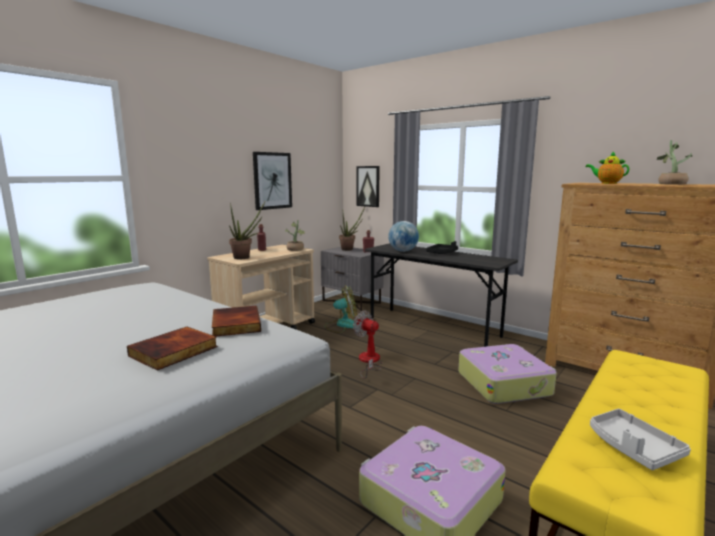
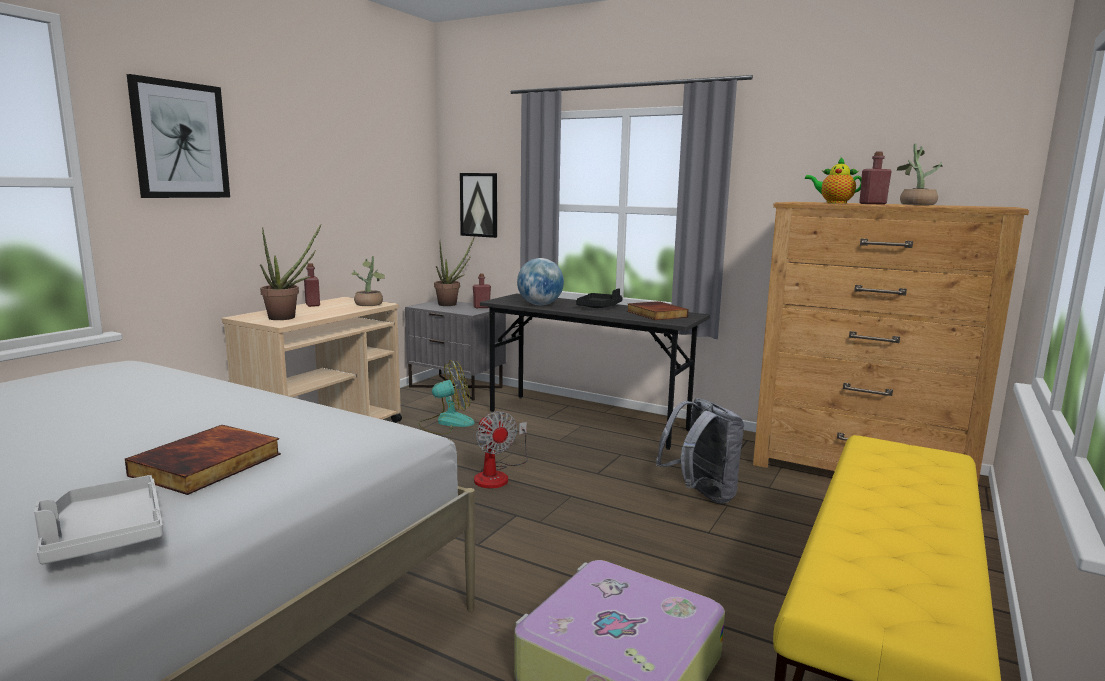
camera: 10 degrees left, 0 degrees up
book [212,306,261,336] -> book moved to [627,301,689,320]
picture [253,152,292,210] -> picture moved to [127,74,230,198]
fan [353,311,382,379] -> fan turned 150 degrees counterclockwise [474,411,528,488]
suitcase [458,344,557,404] -> grey backpack [656,398,744,504]
grey tray [590,409,691,470] -> grey tray moved to [34,475,163,564]
none -> red bottle [859,151,892,205]

